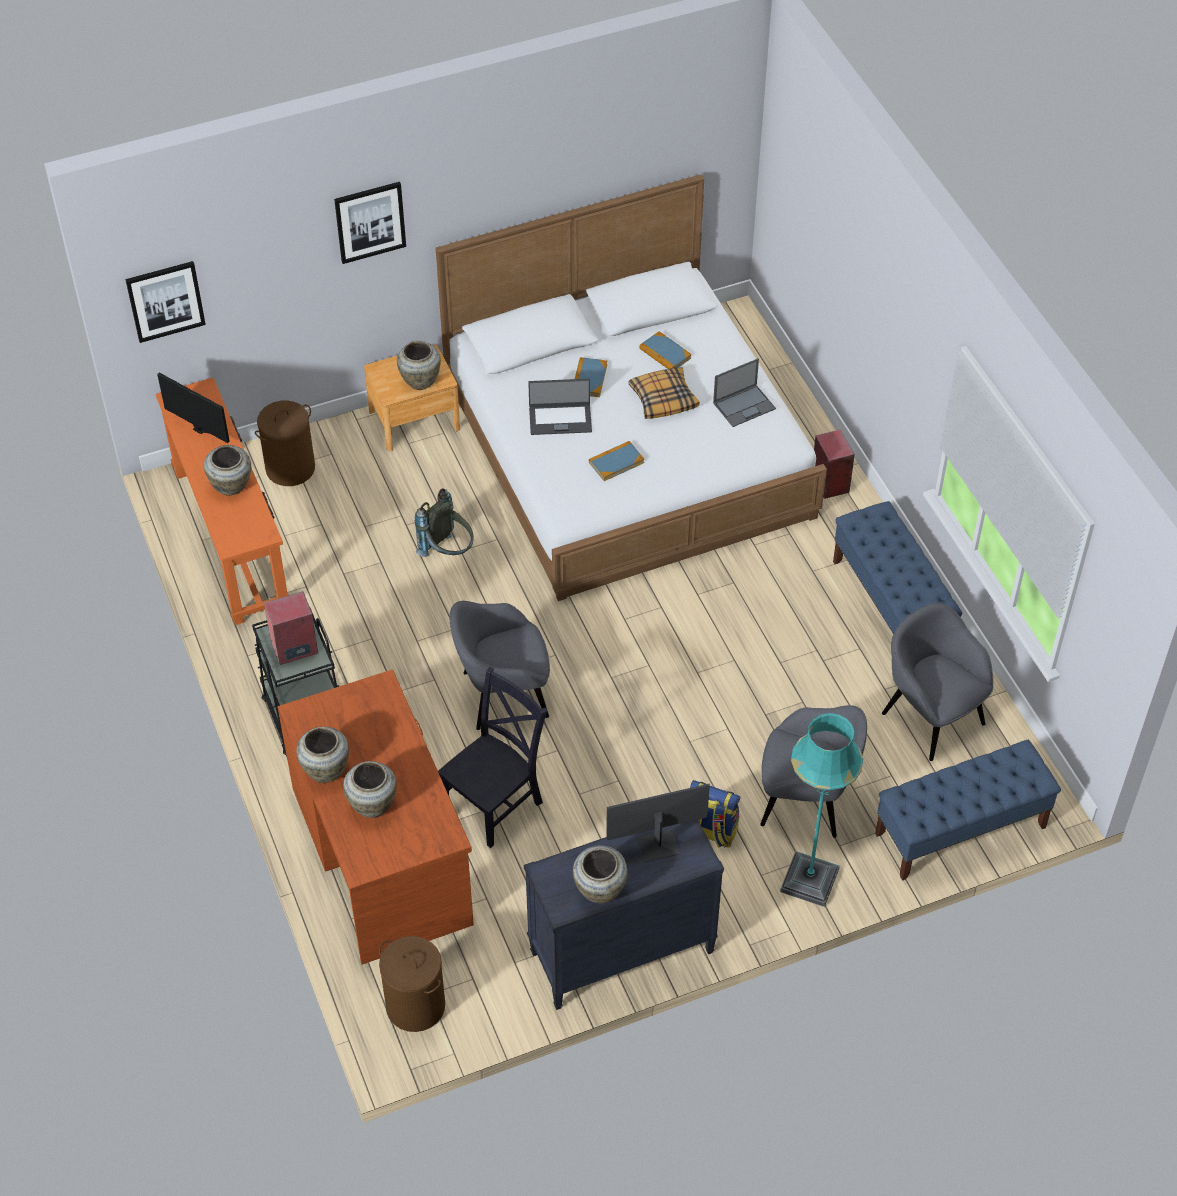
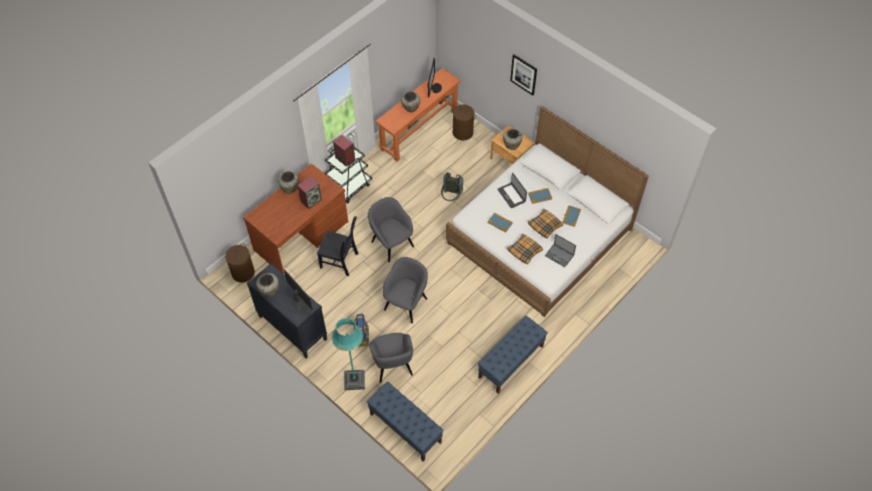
camera: 65 degrees right, 5 degrees up
picture [125,261,206,343] -> none
beige vase [343,761,397,818] -> none
speaker [814,429,855,499] -> speaker moved to [298,176,322,209]
grey armchair [882,603,993,761] -> grey armchair moved to [383,257,428,323]
none -> pillow [507,234,543,264]

